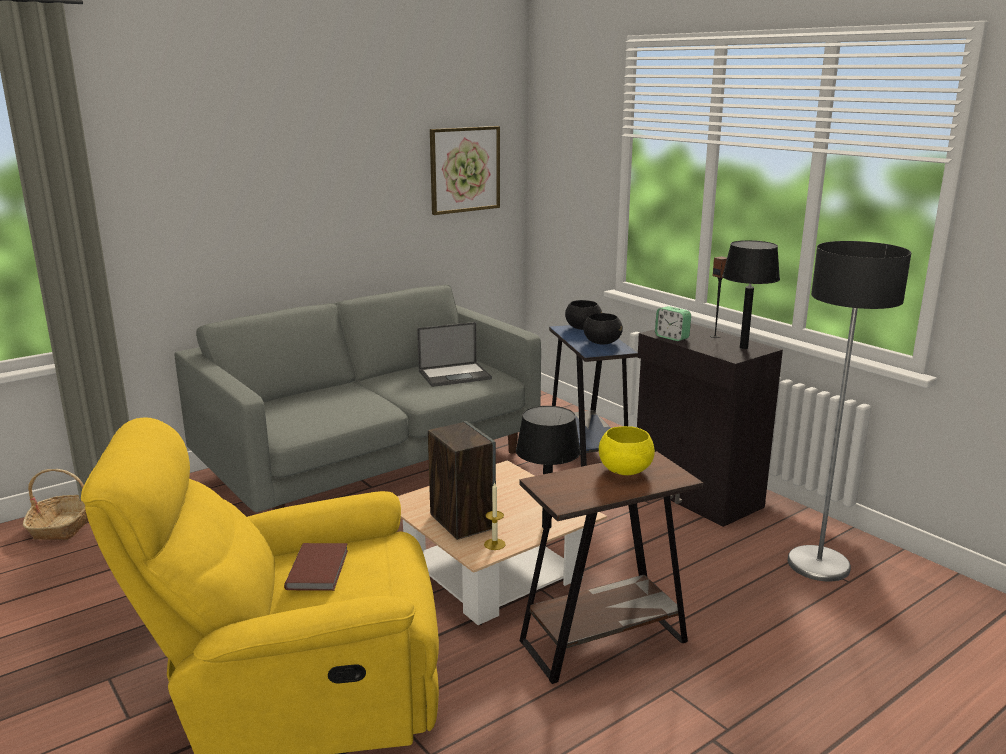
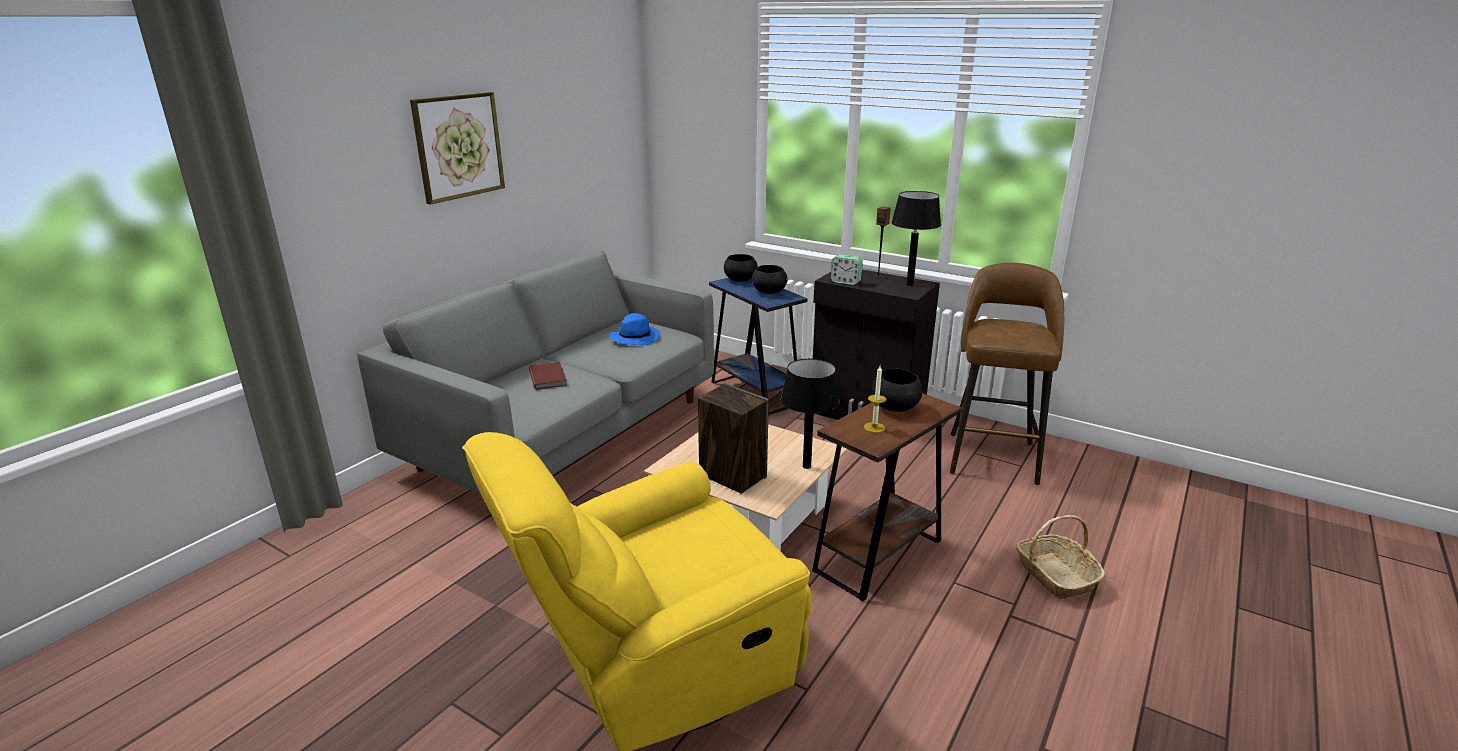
camera: 20 degrees left, 5 degrees up
basket [23,469,88,540] -> basket moved to [1016,515,1105,599]
brown book [284,543,348,591] -> brown book moved to [529,362,567,390]
laptop [417,322,492,387] -> blue hat [610,313,660,345]
picture [430,126,500,215] -> picture moved to [410,92,505,205]
candle [484,483,506,550] -> candle moved to [864,366,886,433]
yellow bowl [599,426,655,475] -> black bowl [872,368,923,412]
floor lamp [788,241,911,581] -> brown stool [950,263,1064,485]

